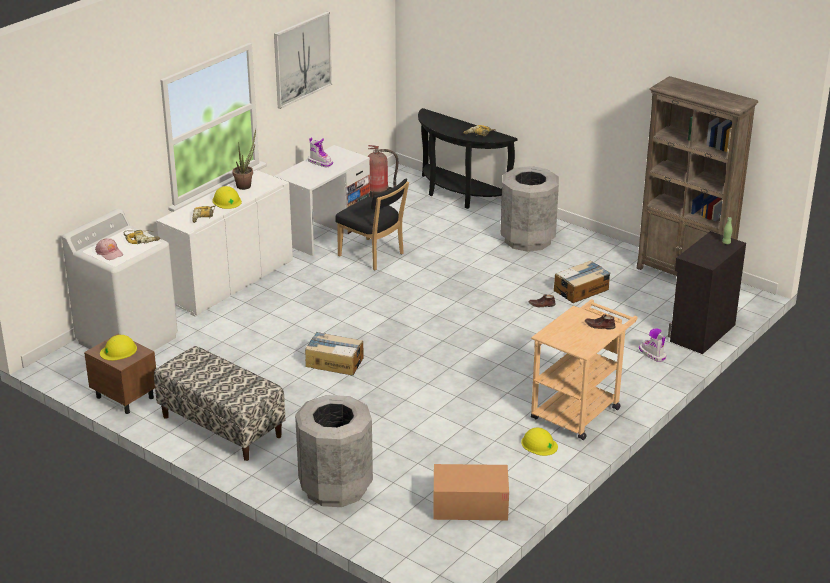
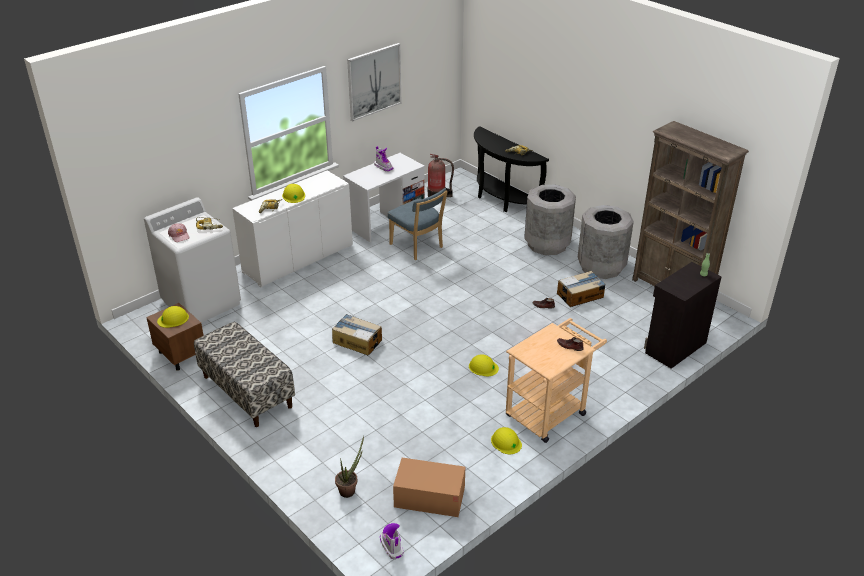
camera: 10 degrees right, 5 degrees up
potted plant [232,129,256,190] -> potted plant moved to [335,436,364,498]
grey trash can [295,395,373,507] -> grey trash can moved to [578,205,634,279]
black chair [335,178,409,271] -> blue chair [388,188,448,260]
boot [639,329,666,362] -> boot moved to [380,523,403,559]
none -> yellow hard hat [469,354,499,376]

